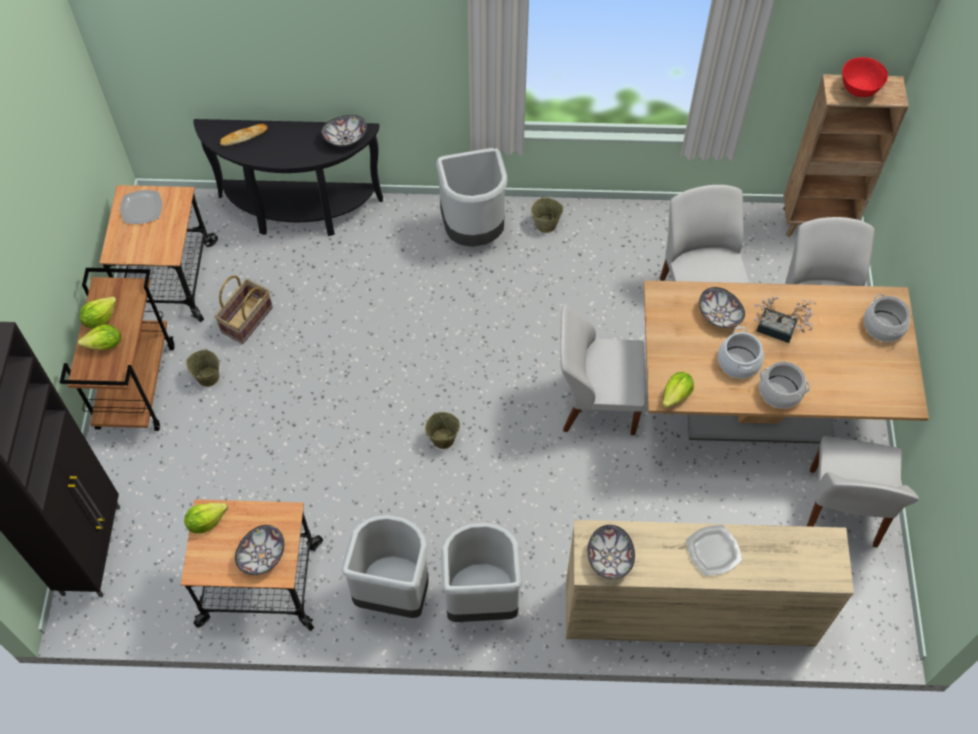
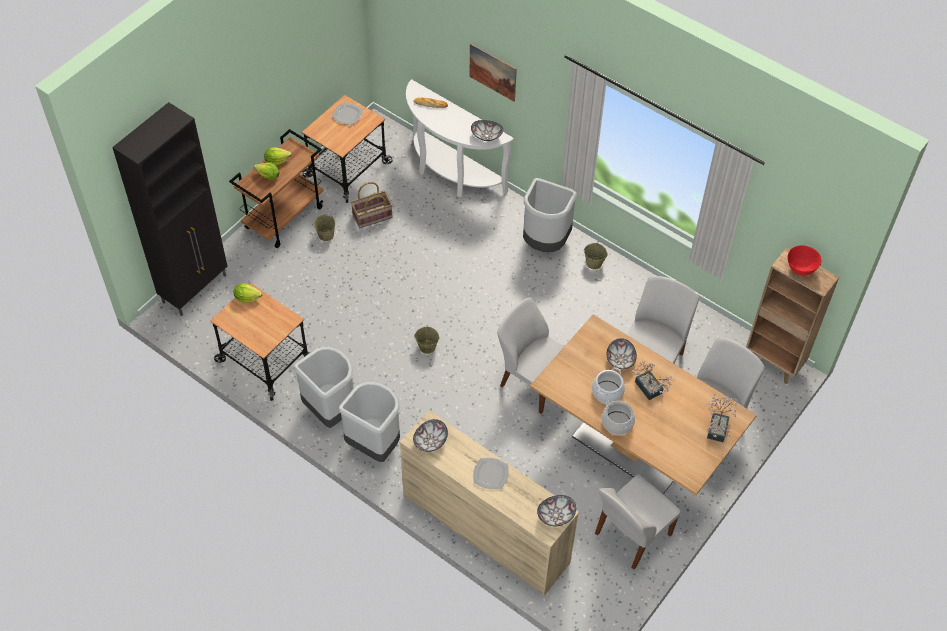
camera: 35 degrees right, 5 degrees down
black console table [193,119,383,236] -> white console table [406,79,514,197]
bowl [235,525,284,575] -> bowl moved to [537,495,576,526]
lettuce [663,372,694,408] -> none
cooking pot [864,294,910,342] -> potted plant [707,394,738,442]
none -> picture [469,43,517,102]

